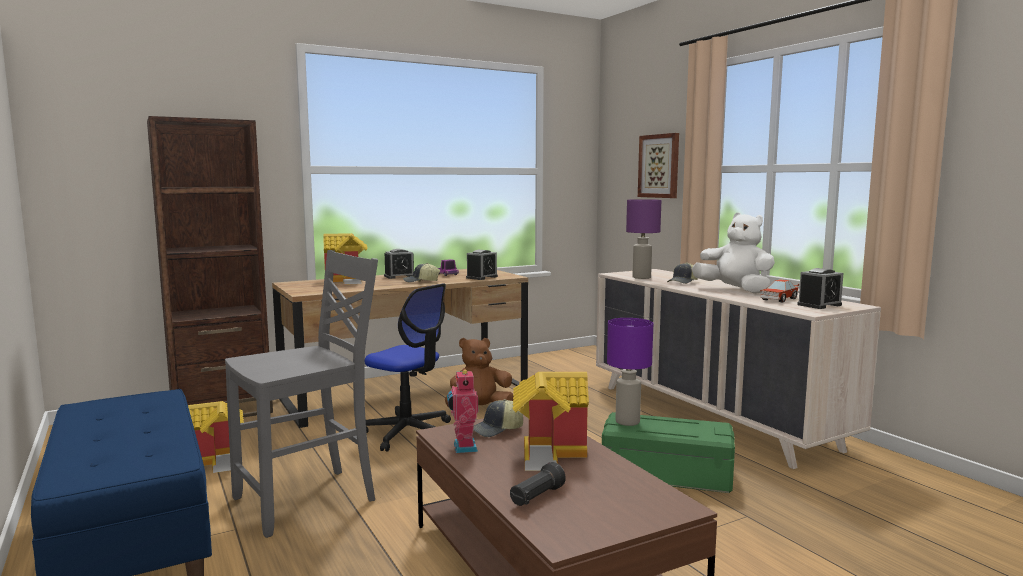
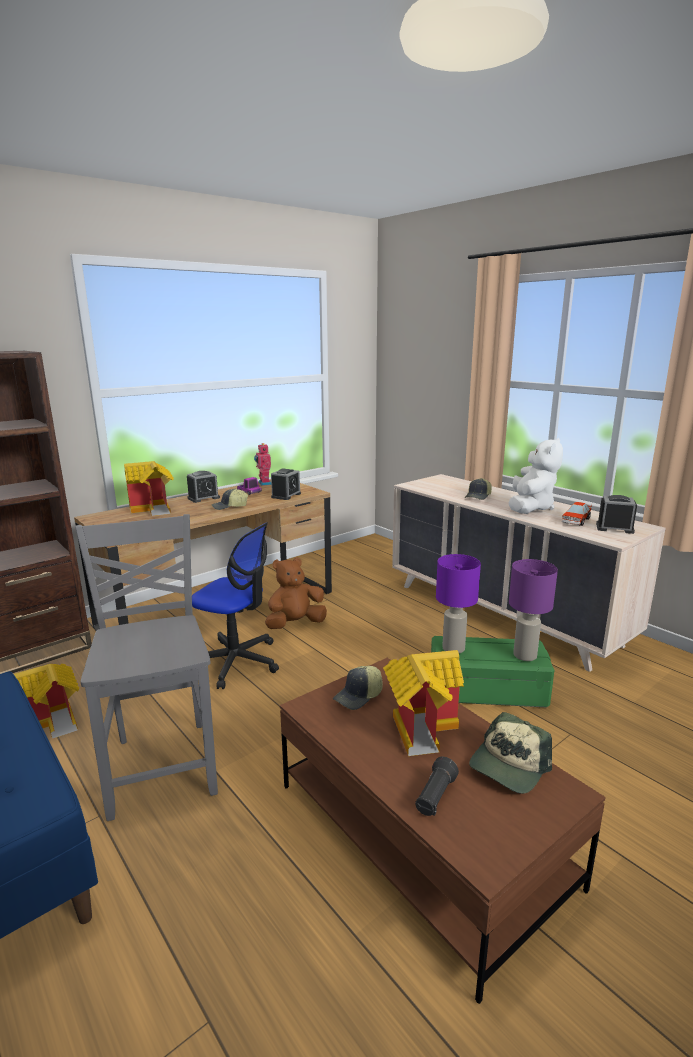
camera: 10 degrees left, 10 degrees up
grey chair [225,250,378,538] -> grey chair turned 60 degrees counterclockwise [75,514,218,821]
toy robot [447,368,478,453] -> toy robot moved to [254,443,271,486]
purple table lamp [626,199,661,279] -> purple table lamp moved to [509,559,558,661]
picture [638,133,679,198] -> none
white plush toy [692,212,775,294] -> white plush toy turned 75 degrees clockwise [508,438,563,514]
alarm clock [797,268,843,309] -> alarm clock turned 120 degrees counterclockwise [596,495,637,534]
none -> cap [469,712,552,794]

